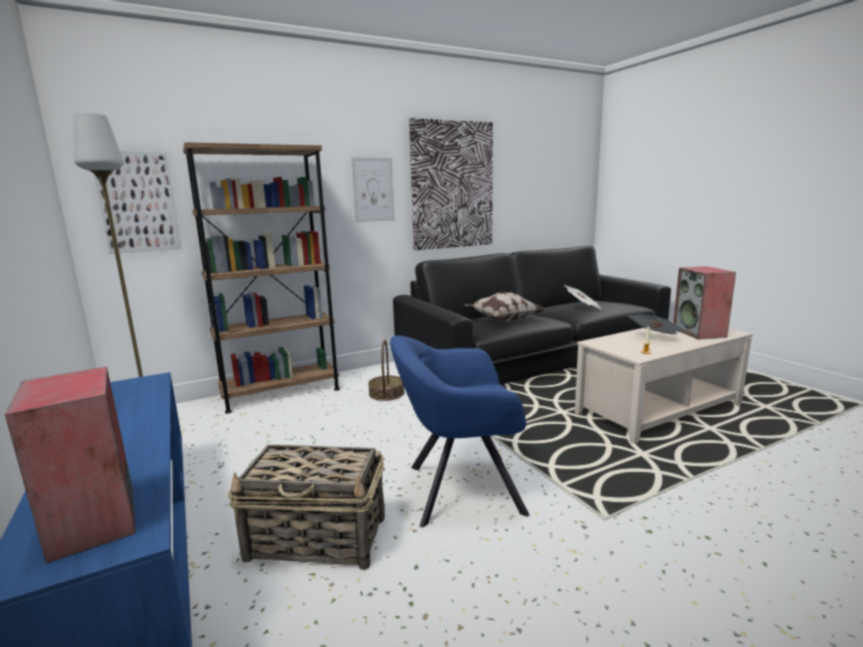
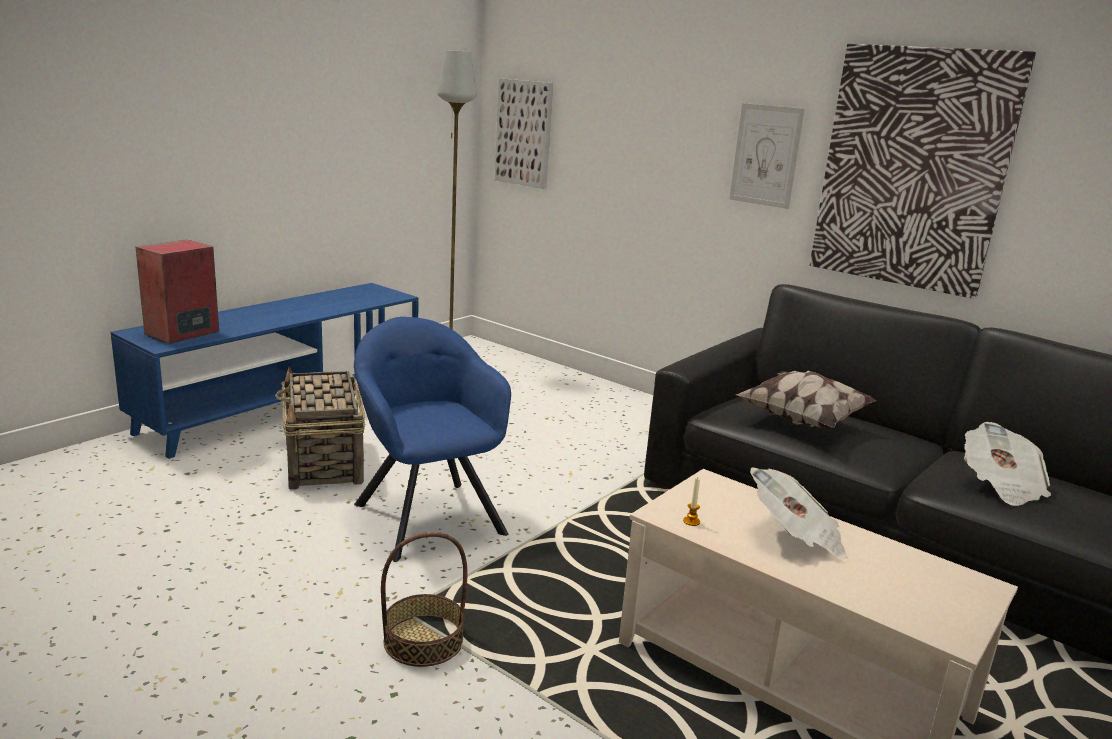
camera: 65 degrees right, 5 degrees up
brown bookcase [183,142,340,414] -> none
basket [368,340,405,401] -> basket moved to [381,532,468,667]
speaker [673,266,736,340] -> none

